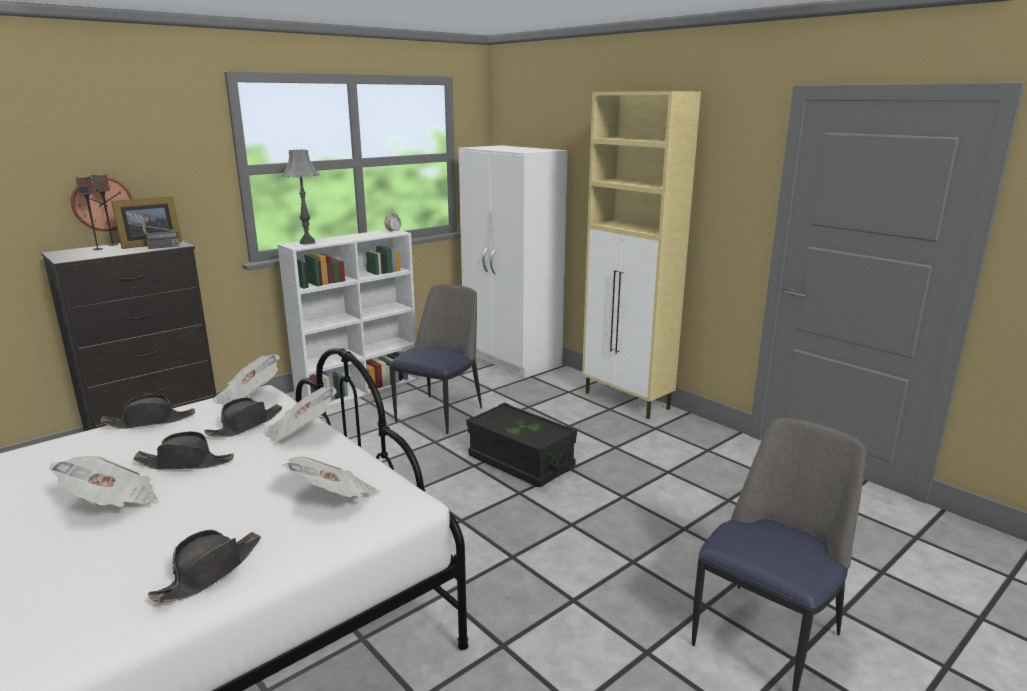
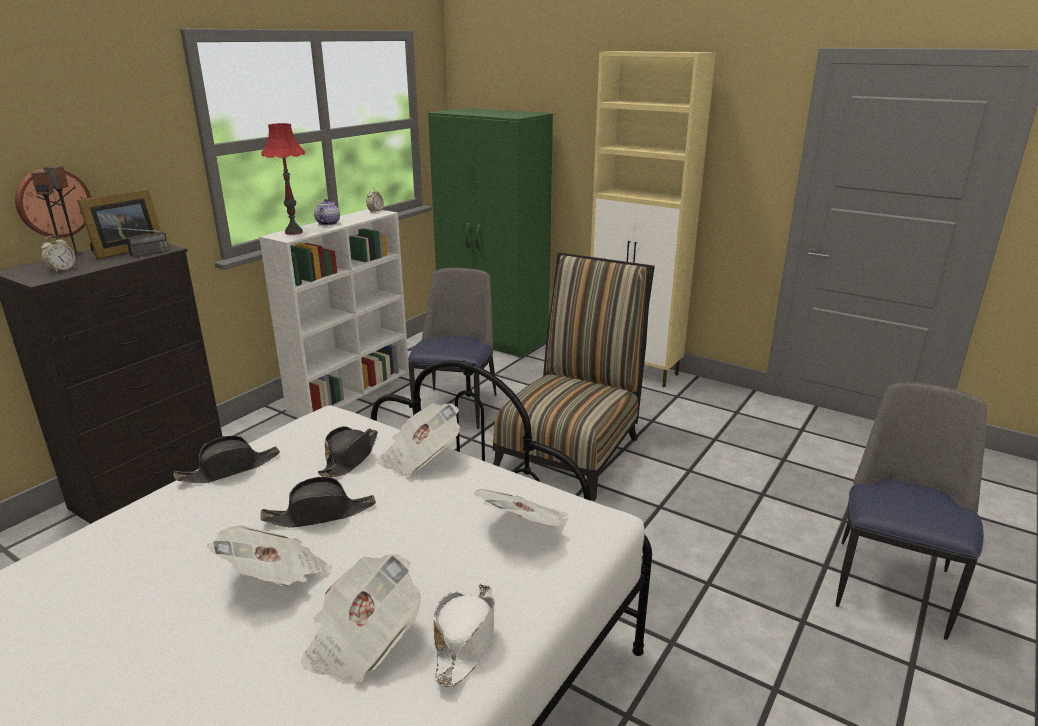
camera: 15 degrees left, 5 degrees up
black hat [148,530,261,602] -> white hat [434,584,495,687]
newspaper [212,354,280,405] -> newspaper moved to [301,554,421,683]
grey table lamp [282,150,319,244] -> red table lamp [261,123,305,235]
white wardrobe [459,145,568,378] -> green wardrobe [428,108,553,358]
black storage box [466,402,577,487] -> chair [493,252,655,501]
none -> alarm clock [41,236,75,273]
none -> teapot [314,199,340,226]

